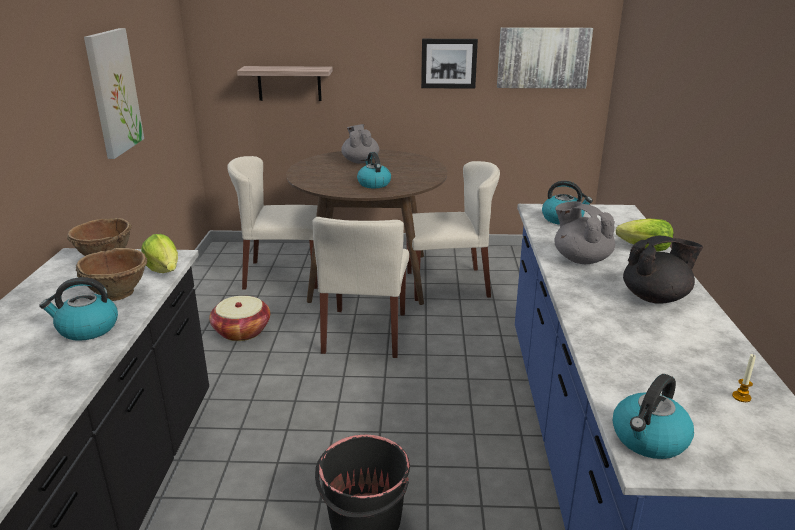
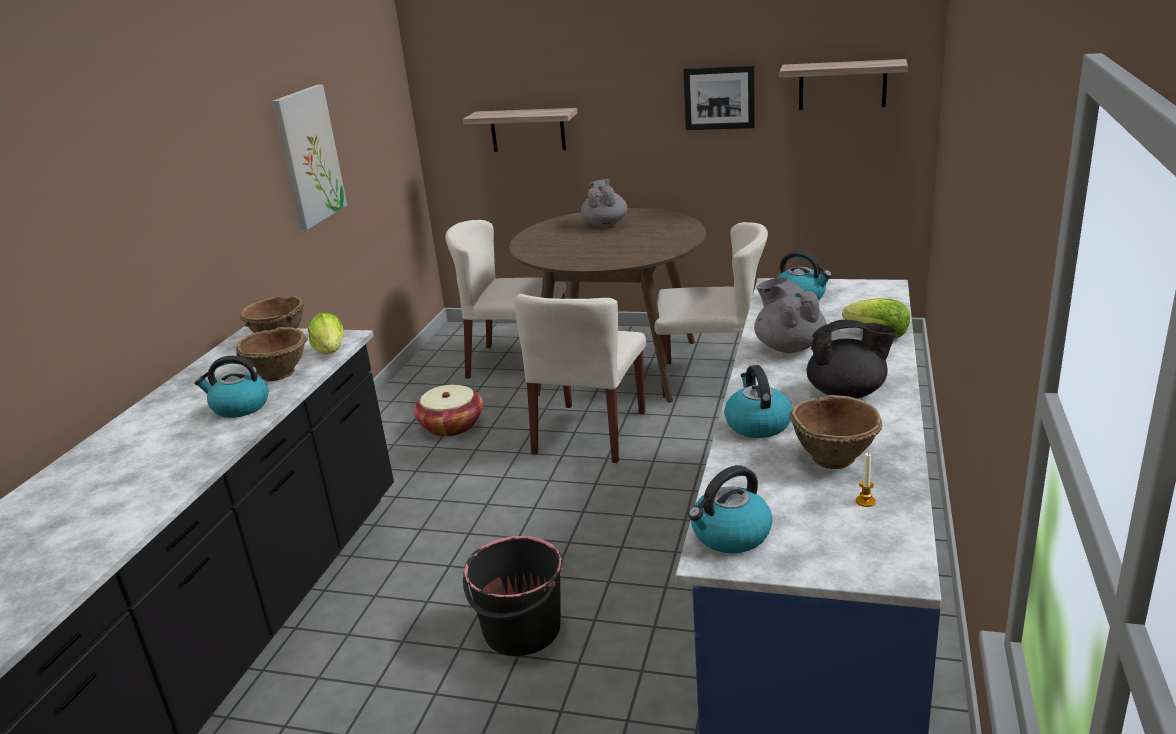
camera: 15 degrees right, 0 degrees up
kettle [357,152,391,188] -> kettle moved to [724,365,792,438]
picture [497,27,593,89] -> shelf [779,59,908,110]
none -> brown bowl [789,395,883,469]

